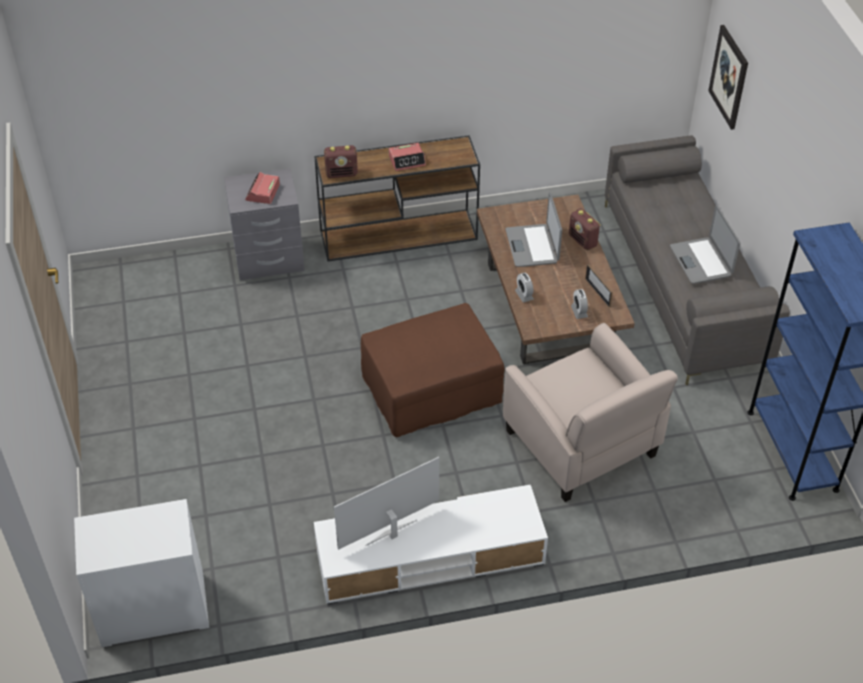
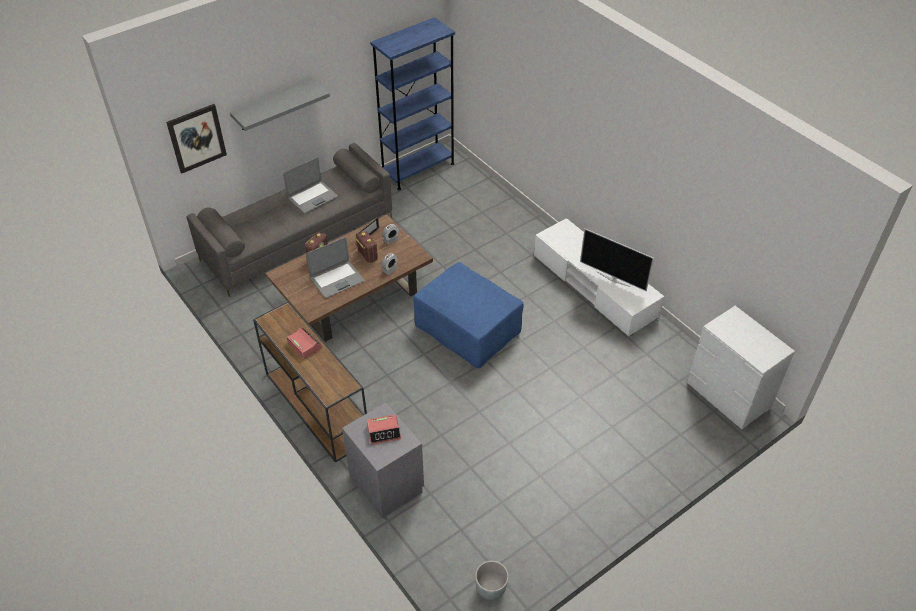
camera: 115 degrees left, 0 degrees up
radio [324,145,358,178] -> radio moved to [355,231,378,263]
brown ottoman [361,303,505,437] -> blue ottoman [414,262,523,369]
beige armchair [503,323,678,502] -> none
none -> grey shelf [230,80,330,131]
none -> grey planter [475,561,509,600]

